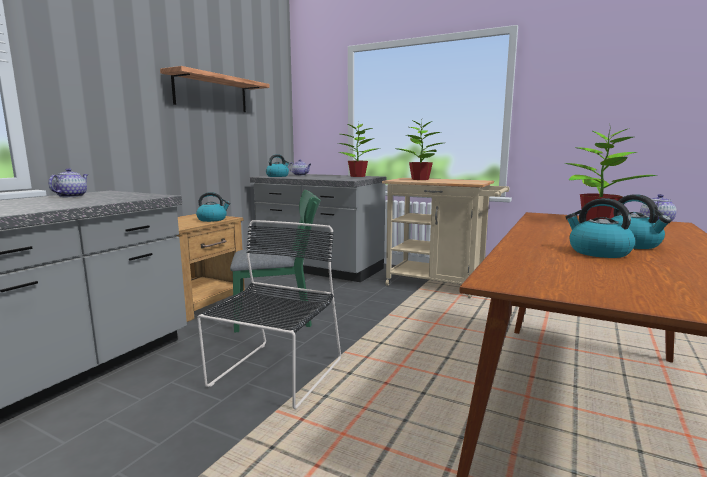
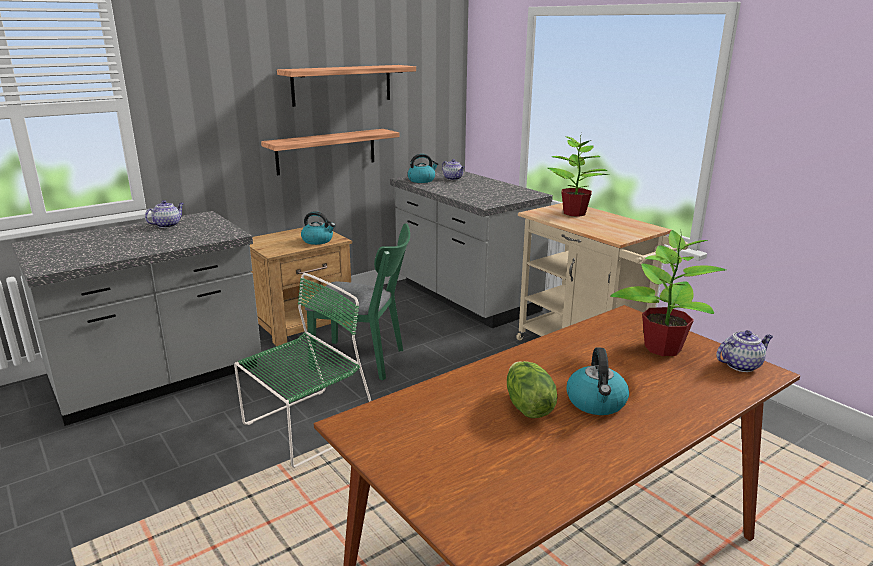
camera: 25 degrees right, 10 degrees up
black chair [197,220,341,409] -> green chair [234,273,371,468]
potted plant [338,124,381,177] -> none
kettle [566,198,636,258] -> lettuce [507,361,557,418]
none -> shelf [261,129,399,176]

